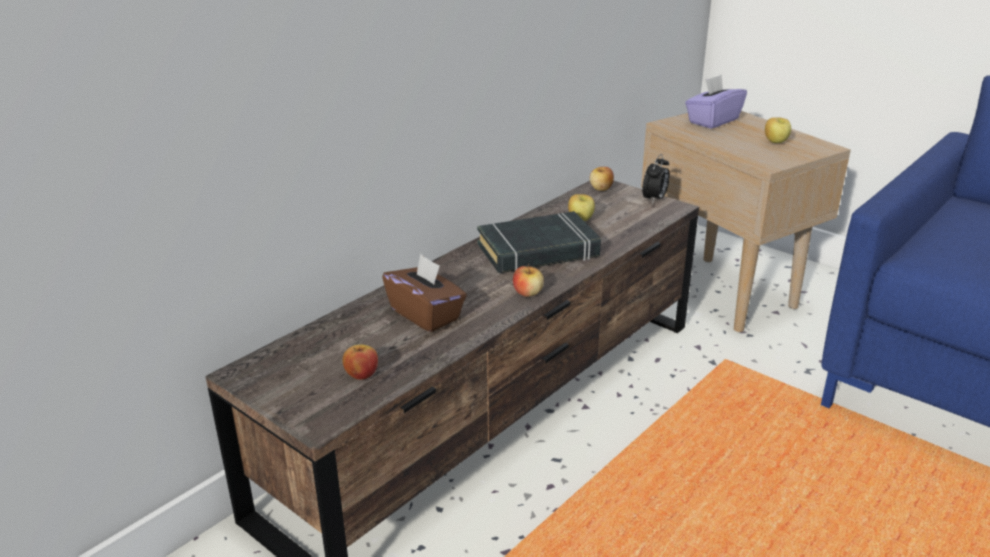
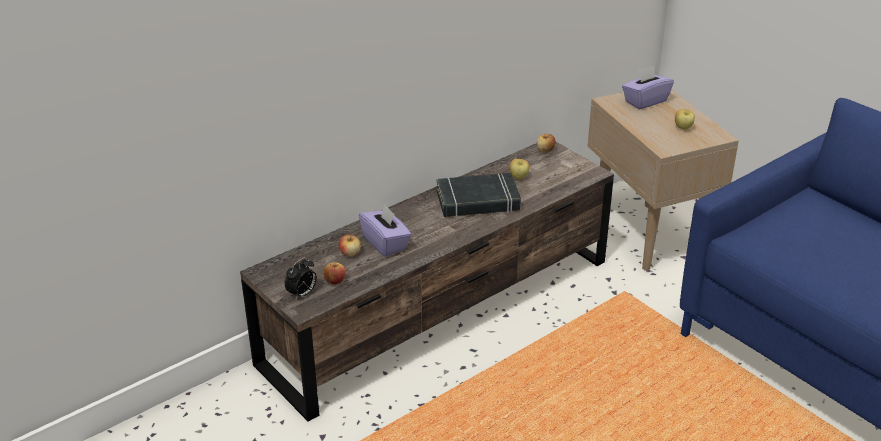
camera: 10 degrees right, 5 degrees up
brown tissue box [382,254,467,332] -> purple tissue box [359,203,411,257]
apple [513,264,544,297] -> apple moved to [339,234,361,256]
alarm clock [642,154,670,204] -> alarm clock moved to [285,257,317,299]

